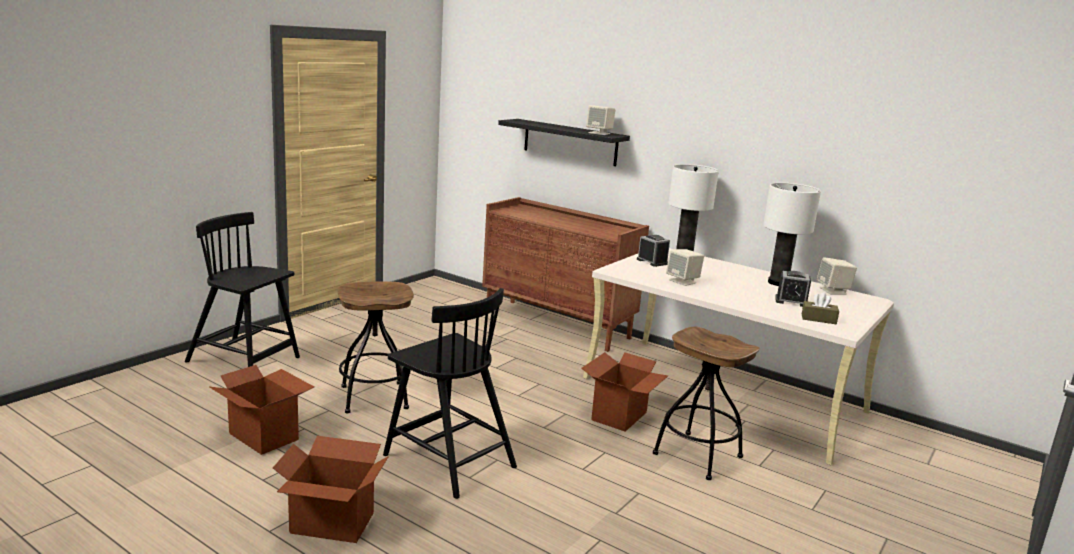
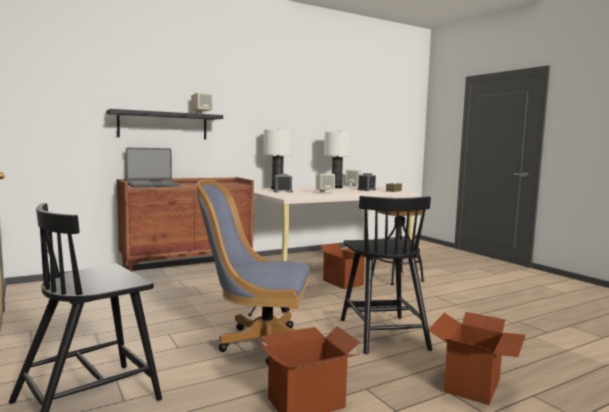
camera: 65 degrees left, 10 degrees down
brown stool [338,281,414,413] -> blue office chair [196,179,310,365]
black chair [383,288,517,499] -> black chair turned 105 degrees clockwise [341,196,432,354]
none -> laptop [126,148,180,187]

